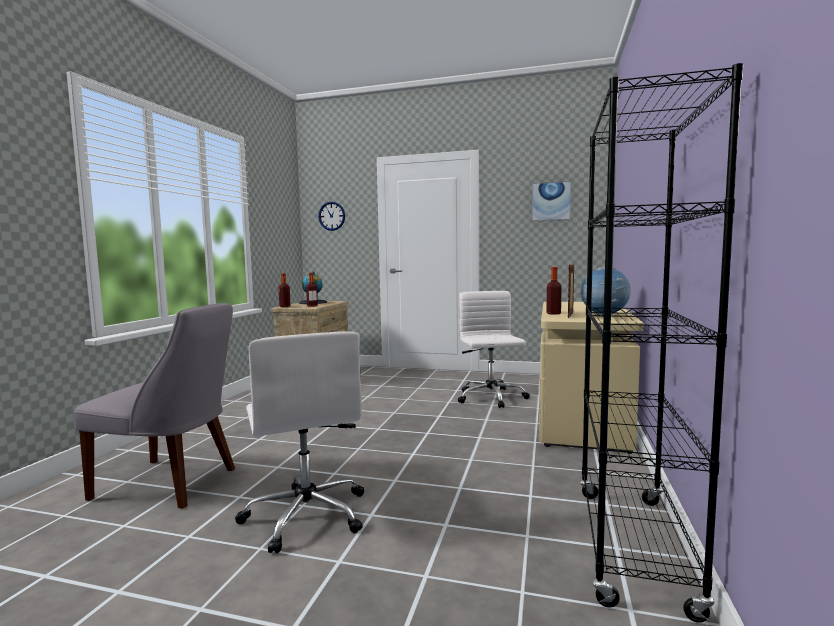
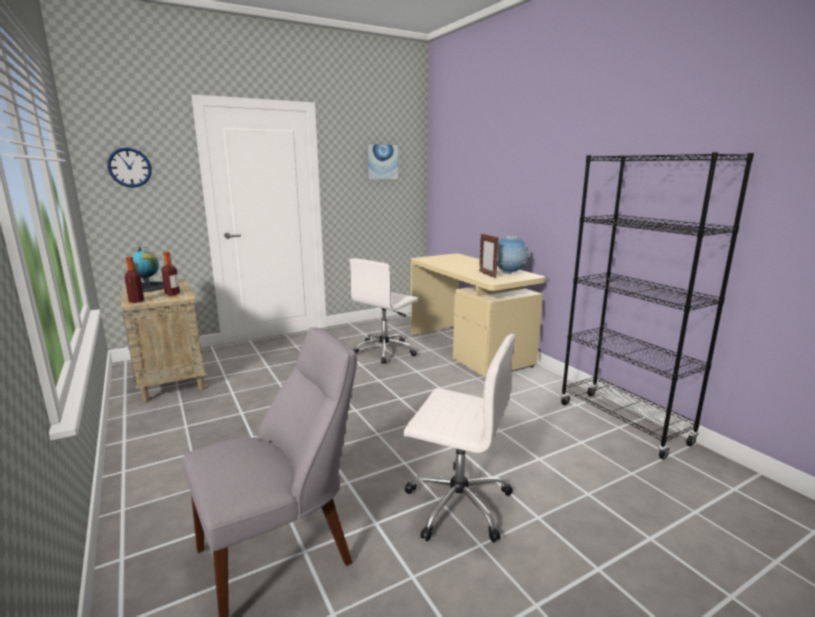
camera: 45 degrees left, 10 degrees up
white office chair [458,291,530,408] -> white office chair turned 90 degrees counterclockwise [350,258,418,364]
bottle [546,267,562,315] -> none

